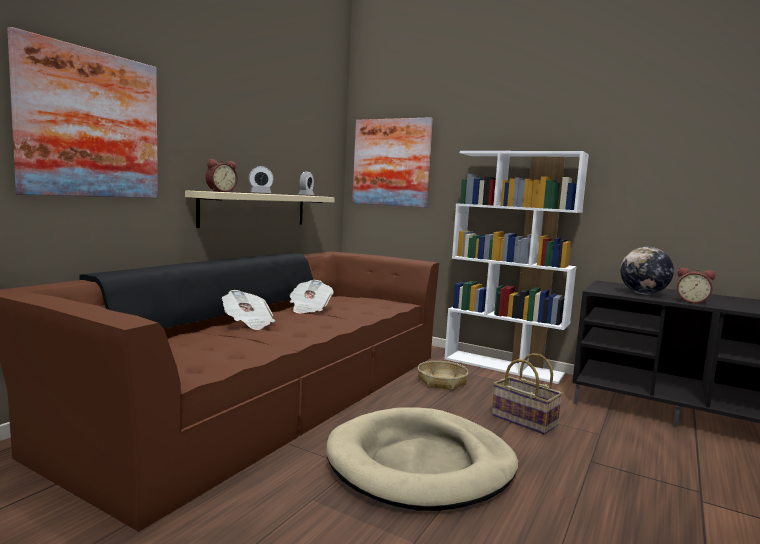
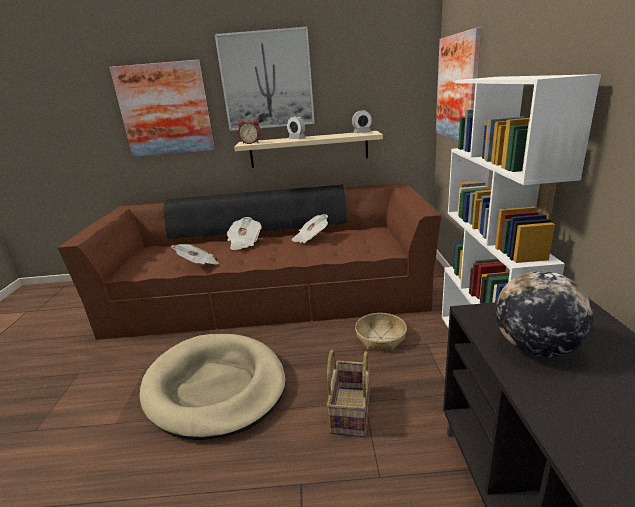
camera: 60 degrees right, 15 degrees up
alarm clock [677,268,715,304] -> none
none -> newspaper [171,244,219,264]
none -> picture [215,27,315,131]

